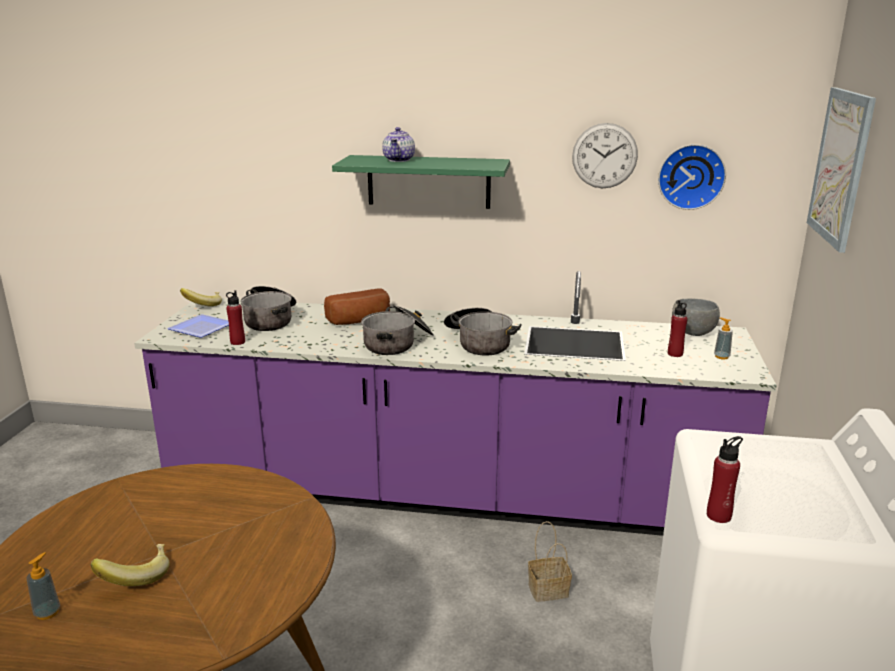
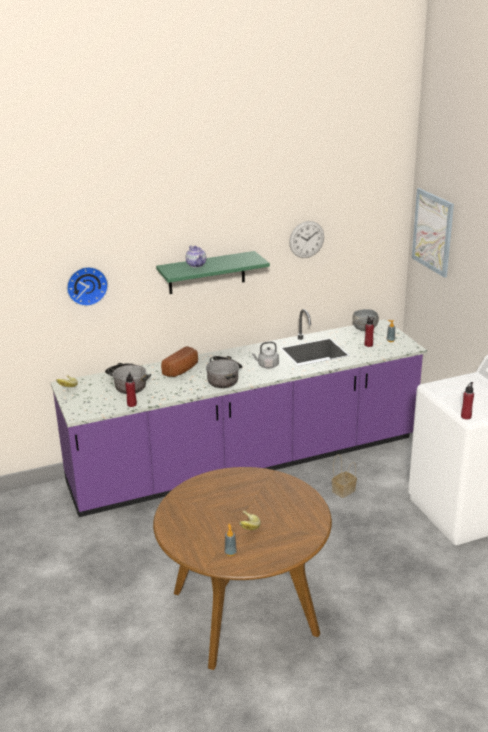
camera: 30 degrees left, 5 degrees up
plate [167,314,229,338] -> none
cooking pot [444,308,522,356] -> grey kettle [252,342,279,369]
wall clock [658,144,726,210] -> wall clock moved to [67,267,108,306]

